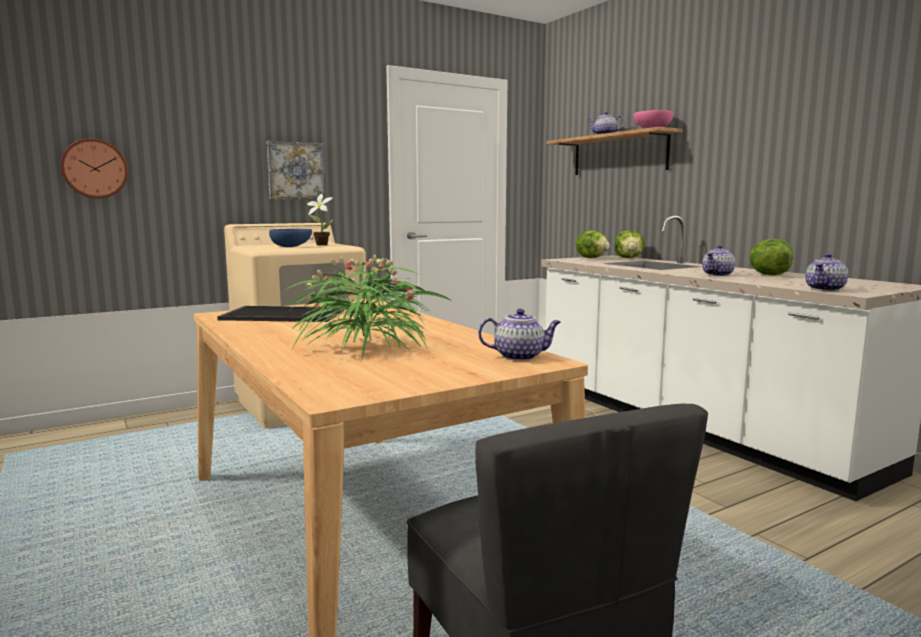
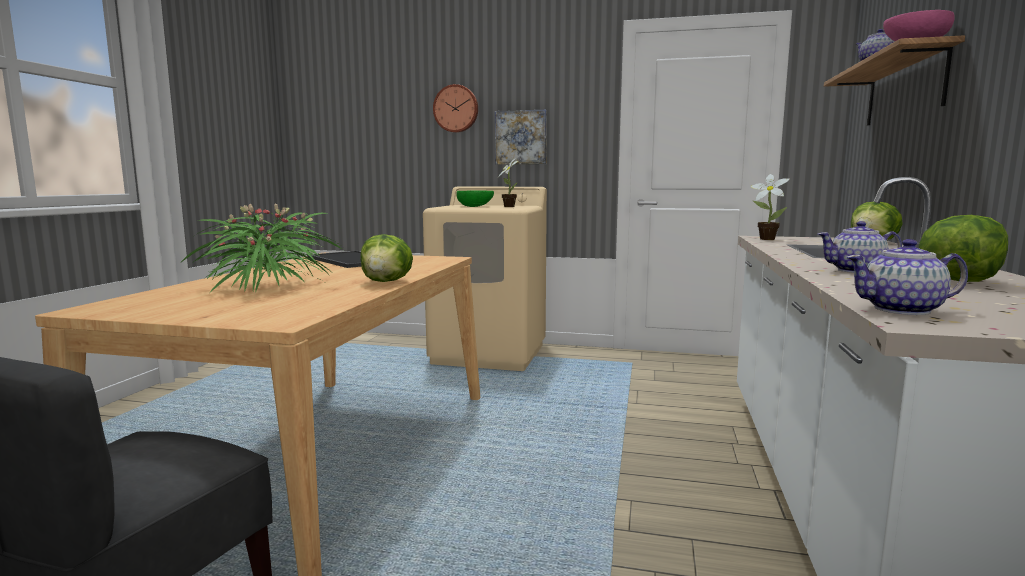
camera: 45 degrees right, 0 degrees up
wall clock [61,138,128,199] -> wall clock moved to [433,84,478,133]
blue bowl [269,229,312,247] -> green bowl [456,191,494,207]
teapot [478,309,561,361] -> none
lettuce [576,230,610,258] -> lettuce moved to [360,234,413,282]
none -> potted plant [751,174,790,240]

